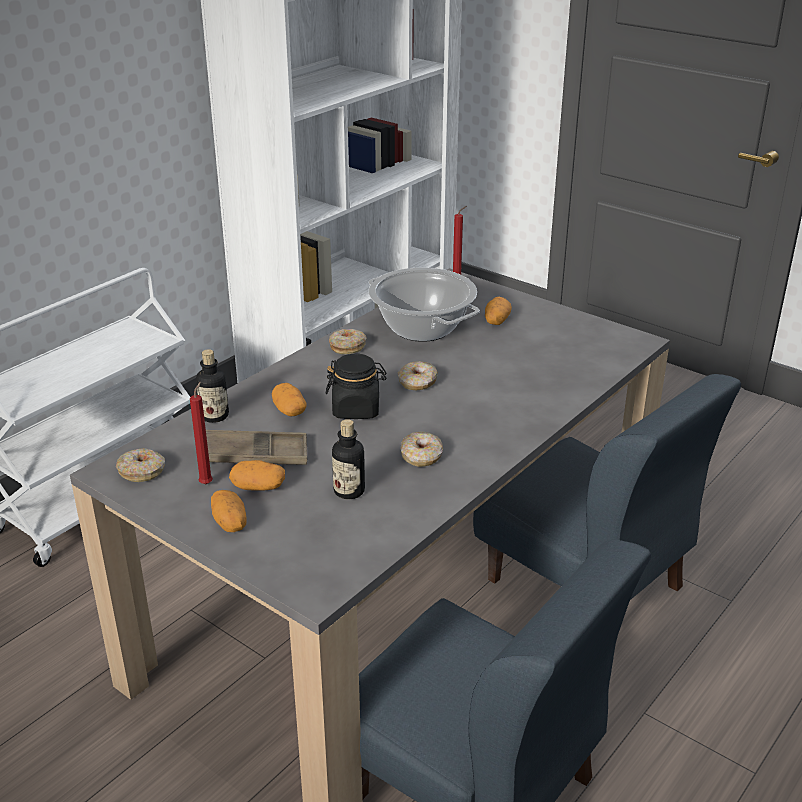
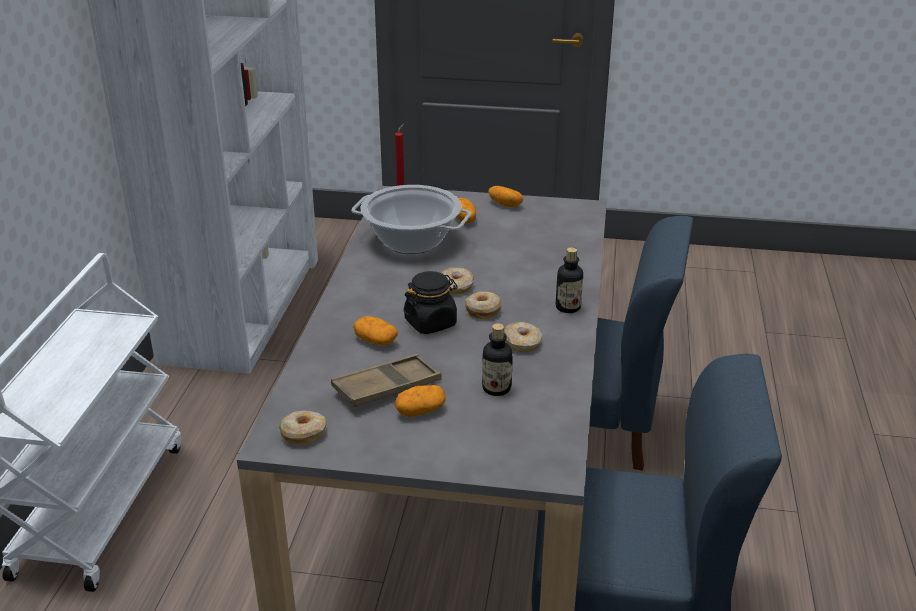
camera: 30 degrees left, 0 degrees up
red candle [190,382,213,484] -> none
bottle [196,349,229,423] -> bottle moved to [556,247,583,313]
potato [211,490,247,532] -> potato moved to [488,186,523,207]
donut [329,329,367,354] -> donut moved to [465,292,501,319]

